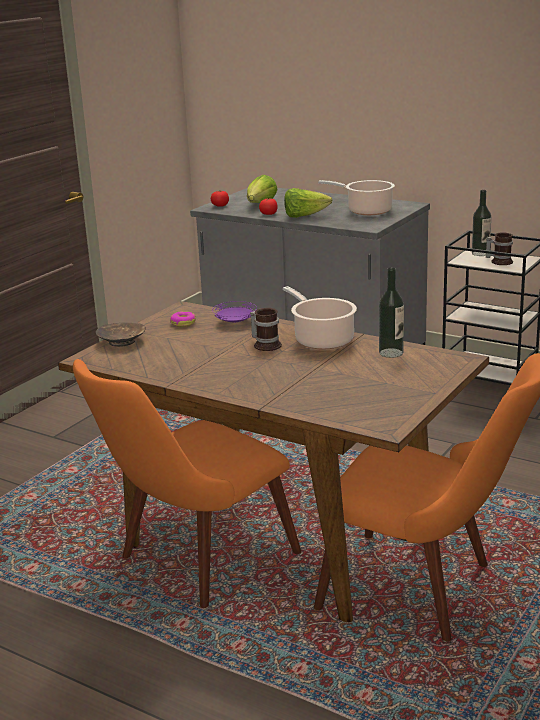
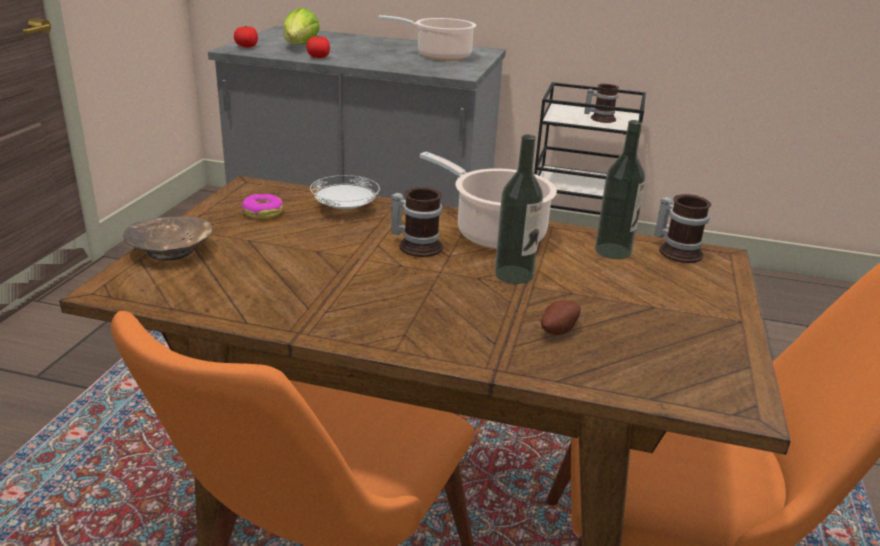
camera: 20 degrees left, 5 degrees up
purple plate [212,301,257,323] -> white plate [310,175,380,209]
lettuce [284,188,332,218] -> none
bottle [472,190,491,256] -> bottle moved to [495,134,543,284]
none -> potato [541,300,581,335]
none -> mug [654,194,711,263]

